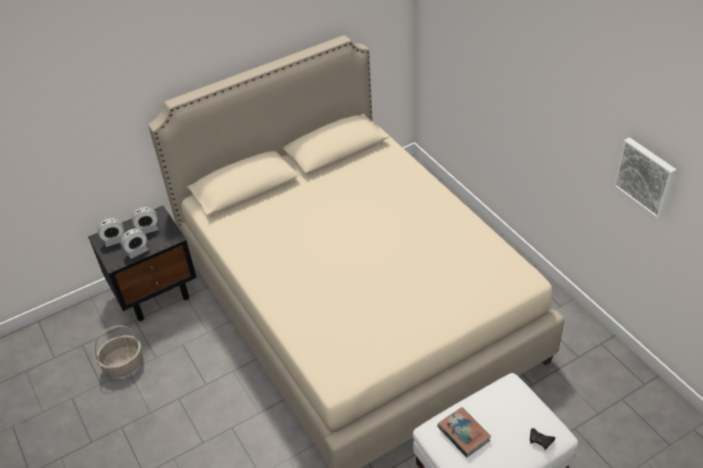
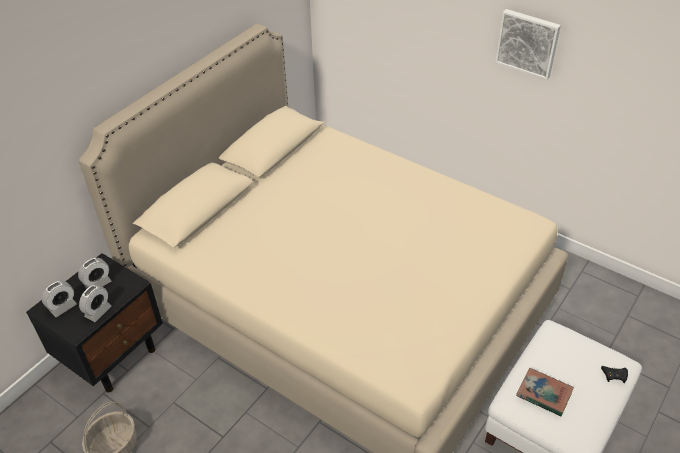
camera: 25 degrees left, 0 degrees up
picture [614,137,677,219] -> picture moved to [495,9,561,80]

